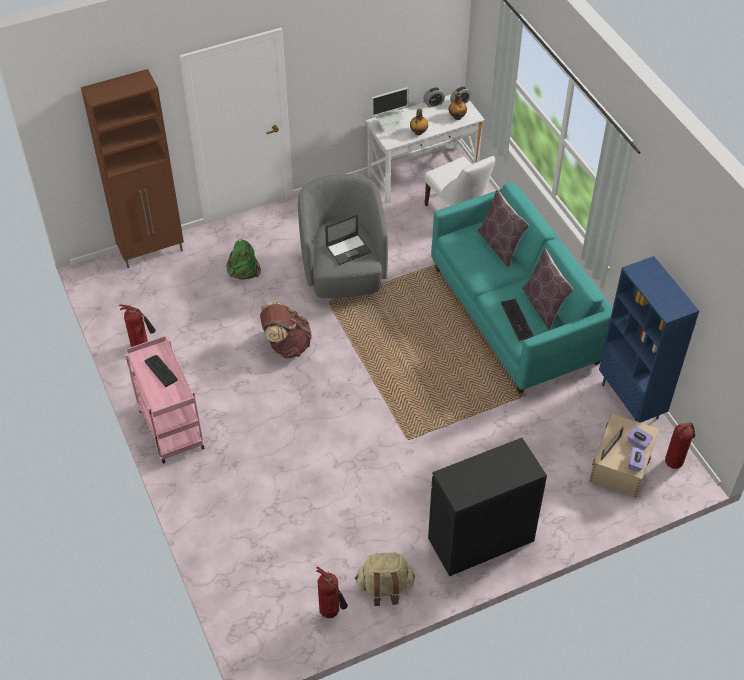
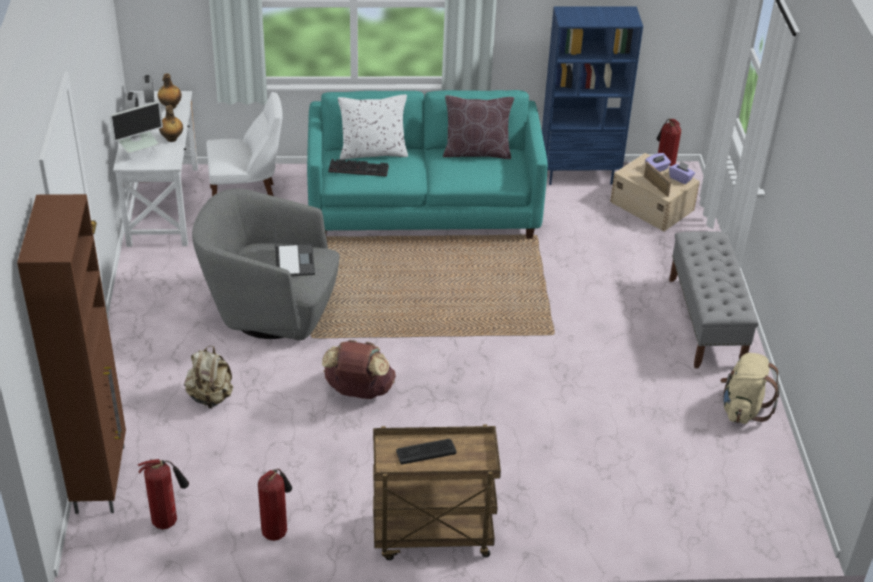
camera: 70 degrees left, 10 degrees down
pink cart [125,336,205,464] -> brown cart [373,424,501,560]
green backpack [226,239,261,280] -> beige backpack [184,346,233,408]
fire extinguisher [316,566,348,618] -> fire extinguisher moved to [138,459,189,529]
monitor [372,87,409,125] -> monitor turned 60 degrees clockwise [110,101,163,153]
black cabinet [428,438,547,576] -> grey bench [669,231,759,368]
brown pillow [478,190,529,267] -> white pillow [338,95,408,160]
keyboard [501,299,533,341] -> keyboard moved to [328,159,389,177]

